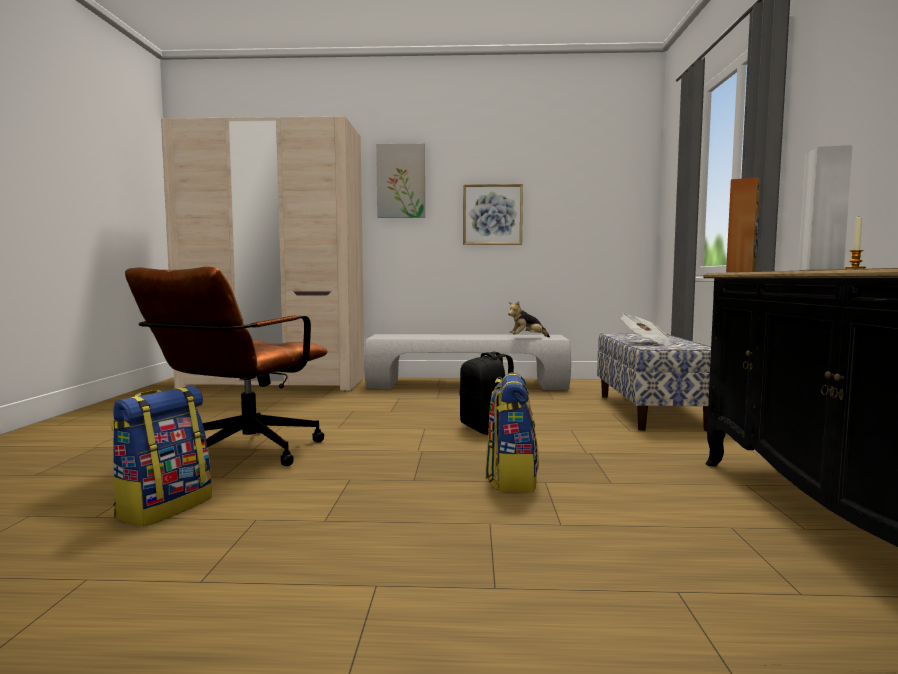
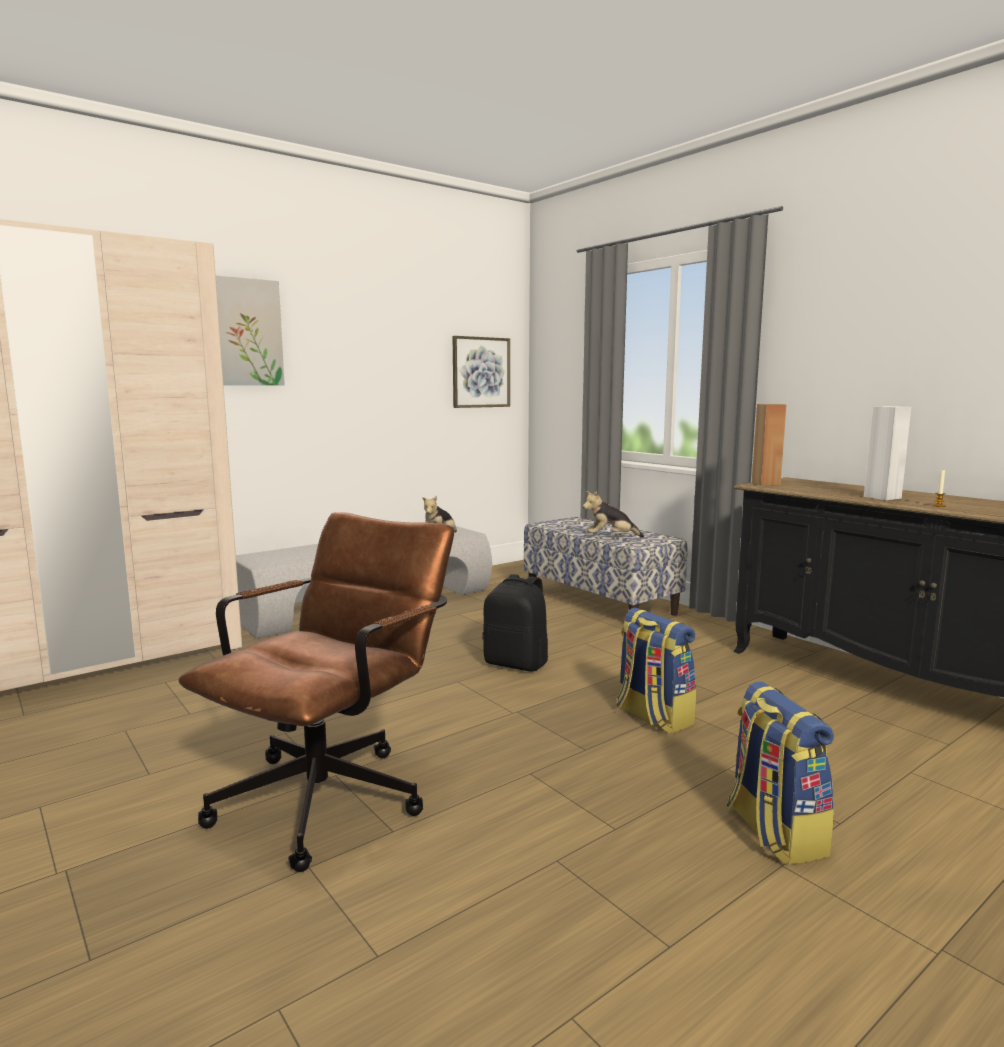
camera: 40 degrees left, 5 degrees up
backpack [110,386,212,526] -> backpack moved to [727,682,834,865]
brown office chair [125,267,327,466] -> brown office chair turned 135 degrees counterclockwise [179,512,454,872]
picture [463,184,523,245] -> picture moved to [453,336,510,408]
newspaper [621,313,672,346] -> plush toy [583,491,644,537]

